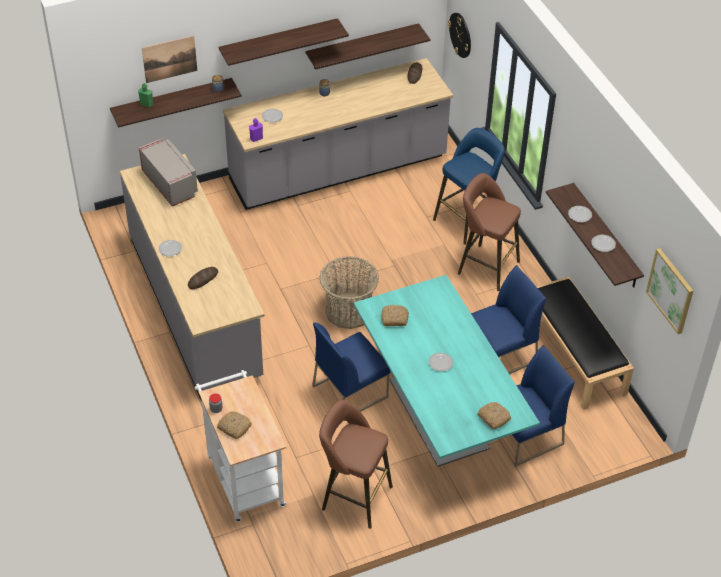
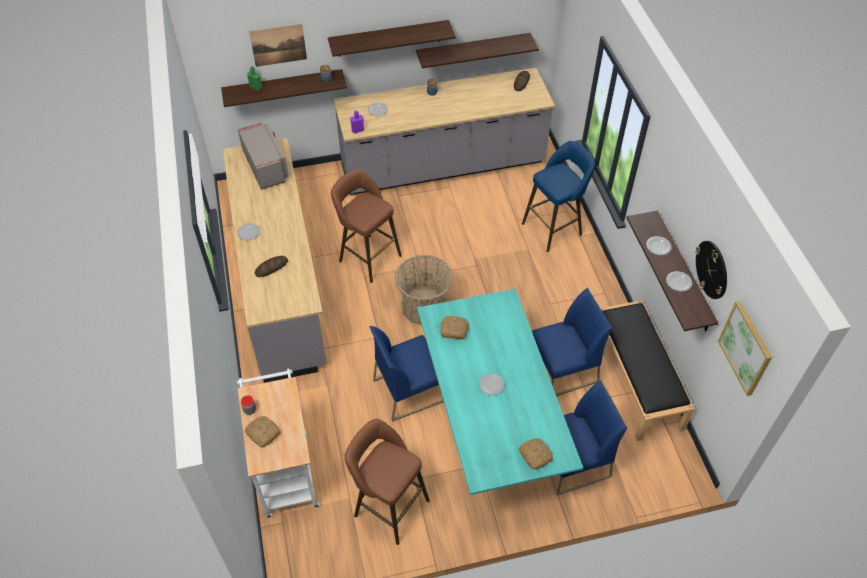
camera: 10 degrees right, 5 degrees up
wall clock [448,13,471,58] -> wall clock moved to [695,241,727,299]
brown stool [458,173,521,291] -> brown stool moved to [331,169,402,283]

